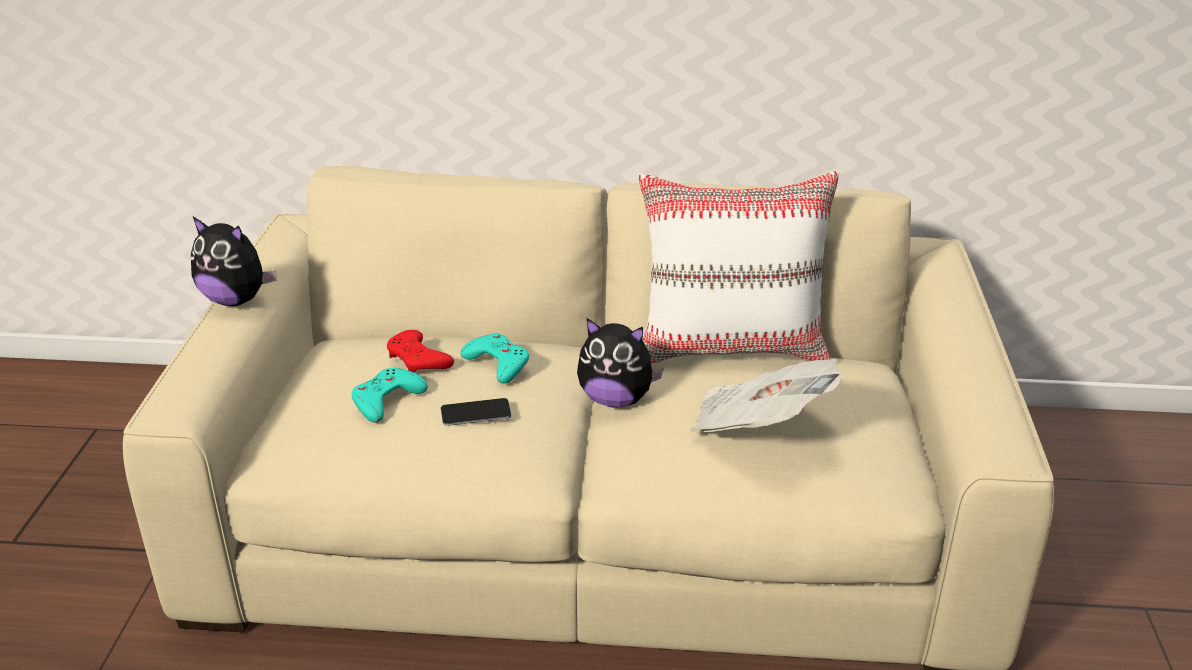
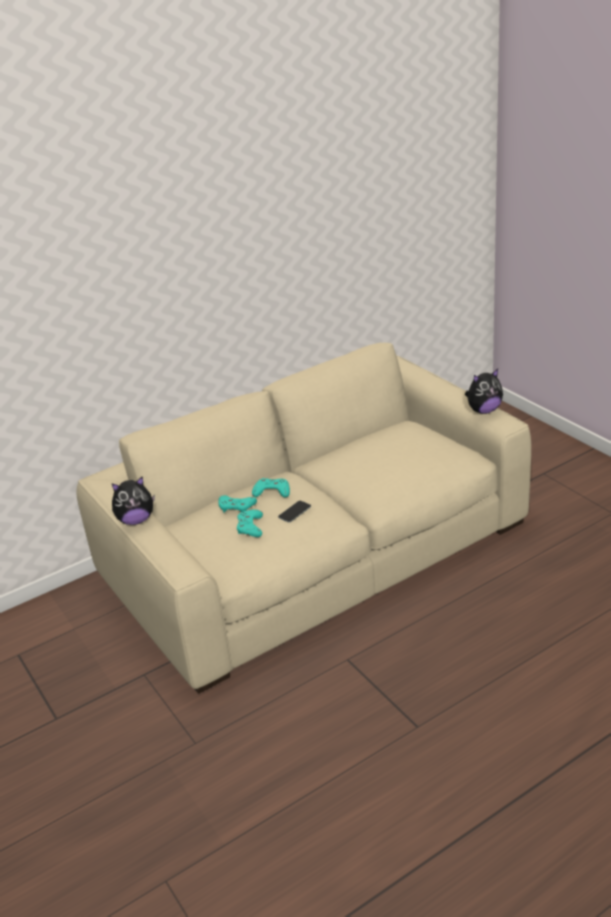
camera: 35 degrees left, 0 degrees up
red game controller [387,330,454,373] -> turquoise game controller [218,495,257,513]
plush toy [577,318,664,408] -> plush toy moved to [465,369,503,414]
white pillow [638,171,839,363] -> none
newspaper [691,359,842,432] -> none

